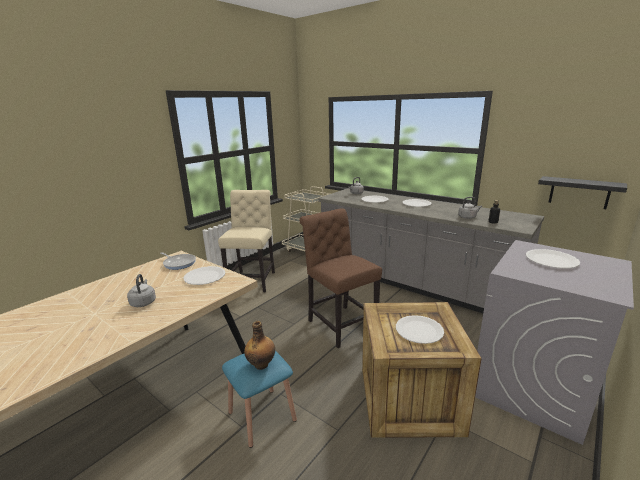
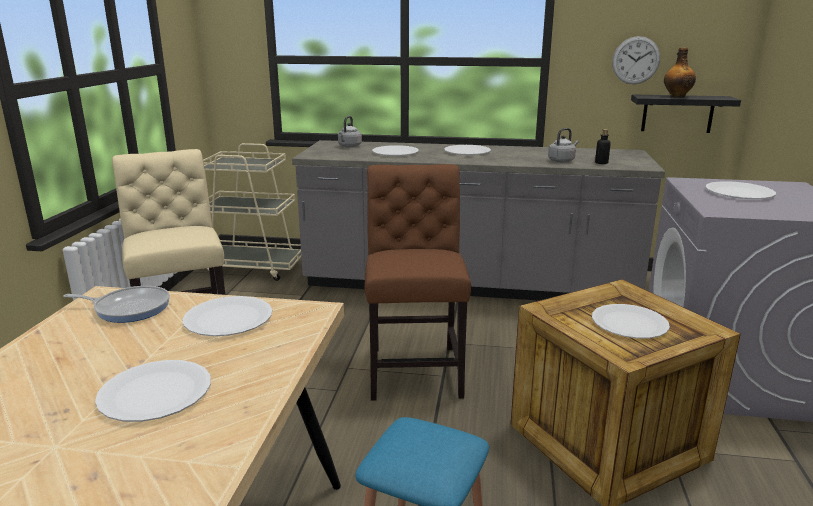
camera: 30 degrees left, 0 degrees up
grey kettle [127,274,156,307] -> white plate [95,360,211,422]
bottle [244,321,275,370] -> bottle moved to [664,47,696,98]
brown chair [300,208,382,348] -> brown chair turned 60 degrees clockwise [364,164,471,401]
none -> wall clock [612,36,660,84]

